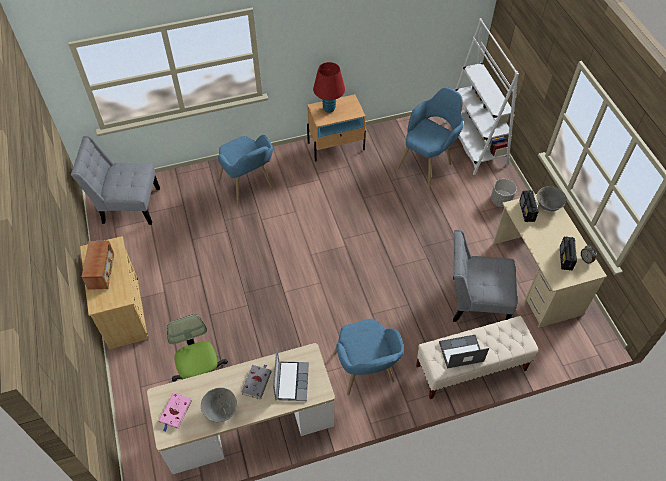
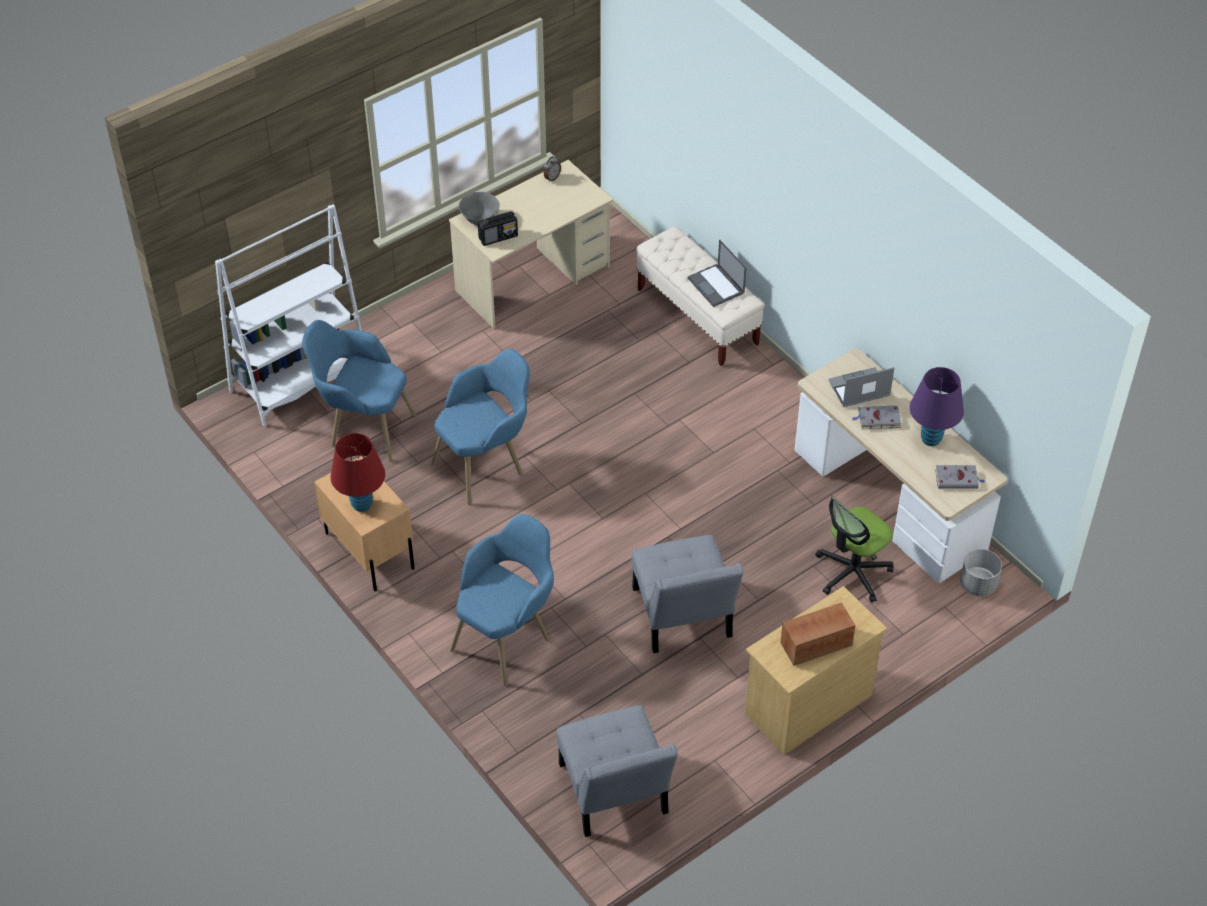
camera: 110 degrees left, 5 degrees down
pink book [159,392,192,431] -> grey book [935,465,984,489]
grey bowl [201,388,237,422] -> purple table lamp [910,367,964,446]
blue armchair [333,318,404,395] -> blue armchair moved to [431,349,530,505]
grey chair [453,229,517,322] -> grey chair moved to [632,535,744,653]
grey planter [491,179,517,207] -> grey planter moved to [960,549,1002,596]
radio [560,236,577,271] -> none

